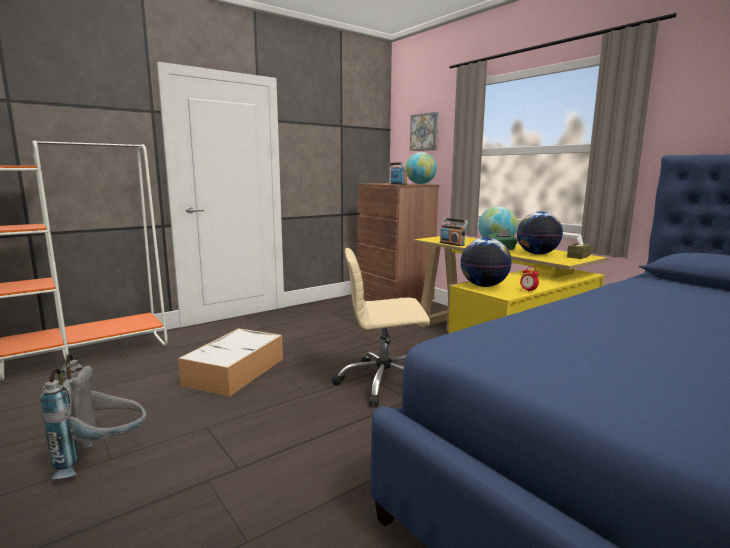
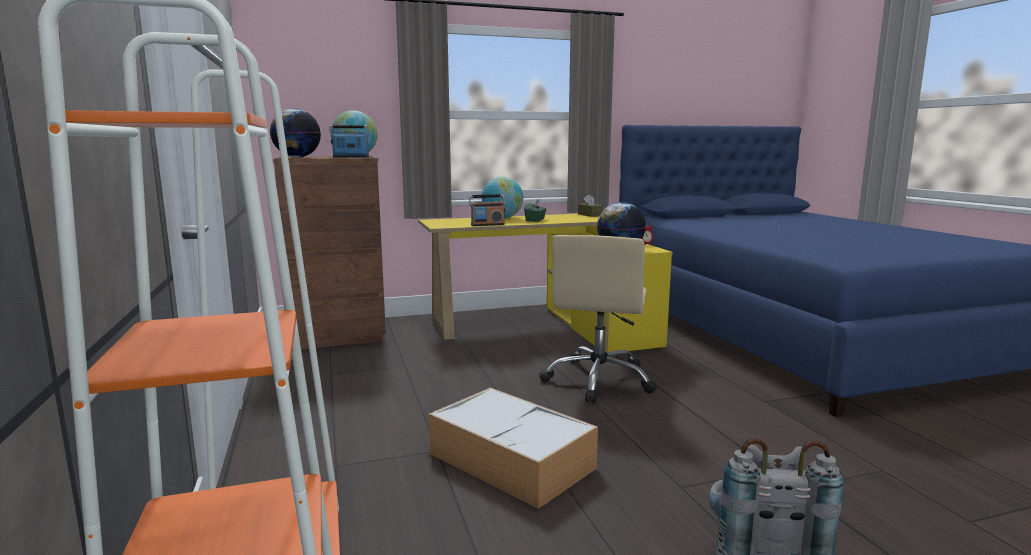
camera: 70 degrees left, 0 degrees up
picture [410,112,439,151] -> none
globe [517,211,563,255] -> globe moved to [270,108,321,157]

